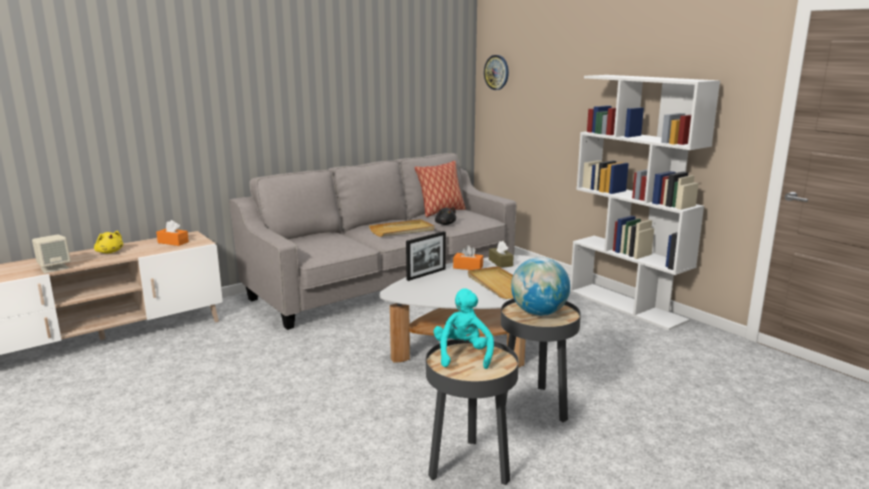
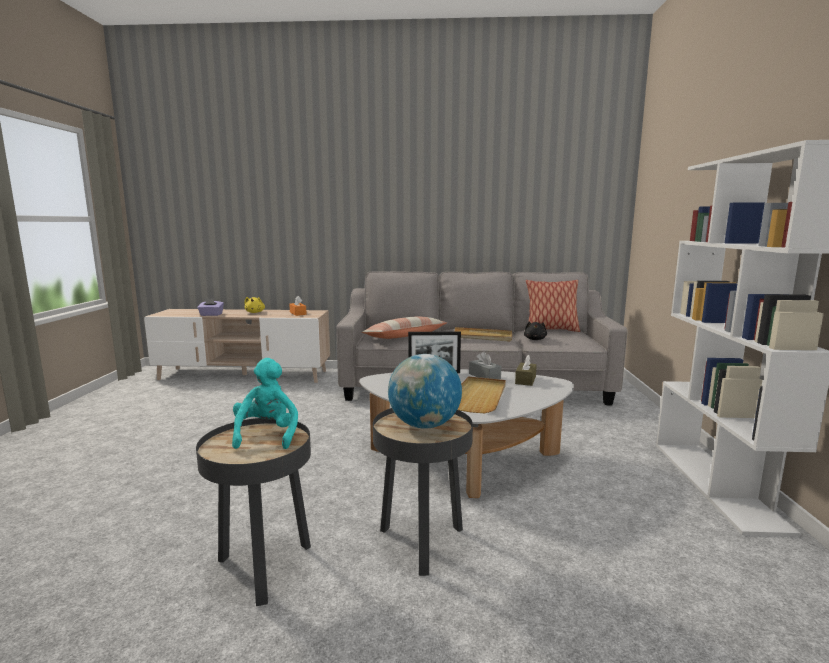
camera: 40 degrees right, 5 degrees down
beige speaker [32,234,71,273] -> purple tissue box [197,298,224,316]
turquoise plush toy [434,288,494,369] -> turquoise plush toy turned 45 degrees counterclockwise [232,358,298,449]
orange tissue box [453,245,483,270] -> grey tissue box [469,351,501,379]
wall clock [484,55,509,90] -> none
none -> pillow [362,316,447,339]

